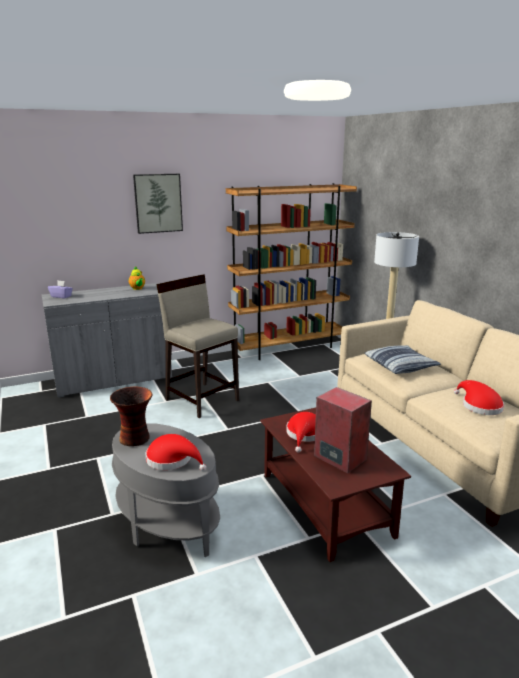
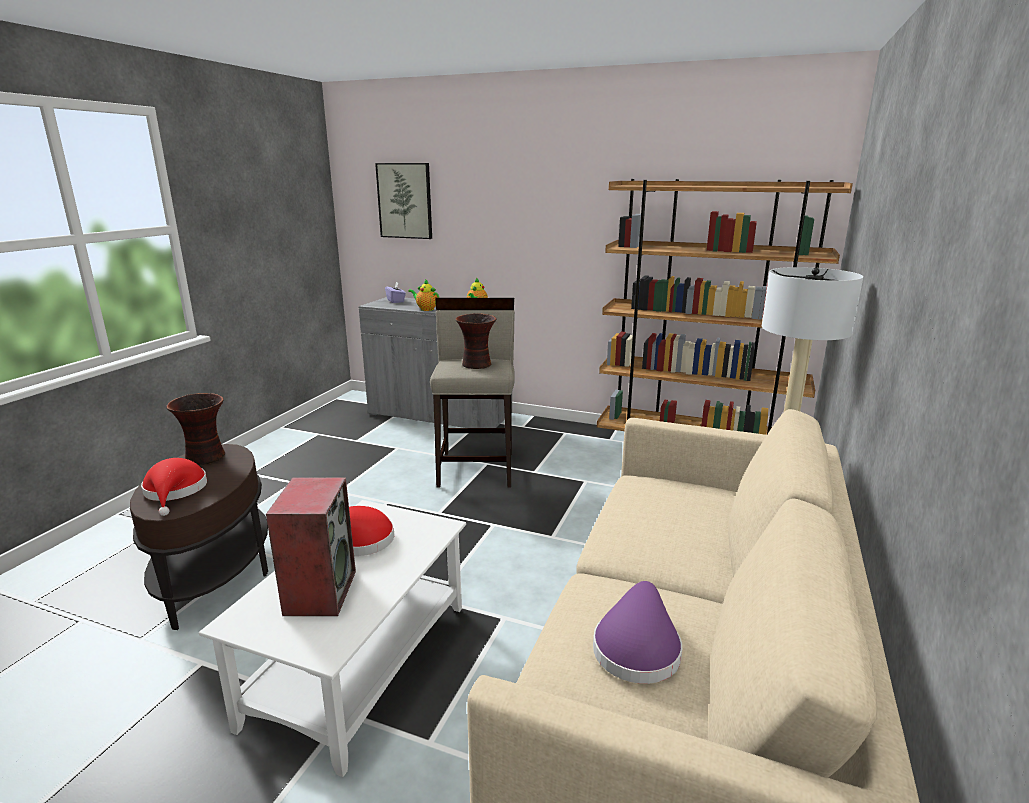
camera: 45 degrees right, 0 degrees up
grey side table [112,423,220,557] -> brown side table [130,444,268,630]
picture [133,174,183,234] -> picture moved to [375,163,432,239]
brown coffee table [260,408,411,562] -> white coffee table [199,500,466,777]
pillow [365,345,441,374] -> none
red hat [454,380,504,415] -> purple hat [593,581,682,684]
none -> teapot [408,279,439,311]
none -> vase [455,313,496,369]

